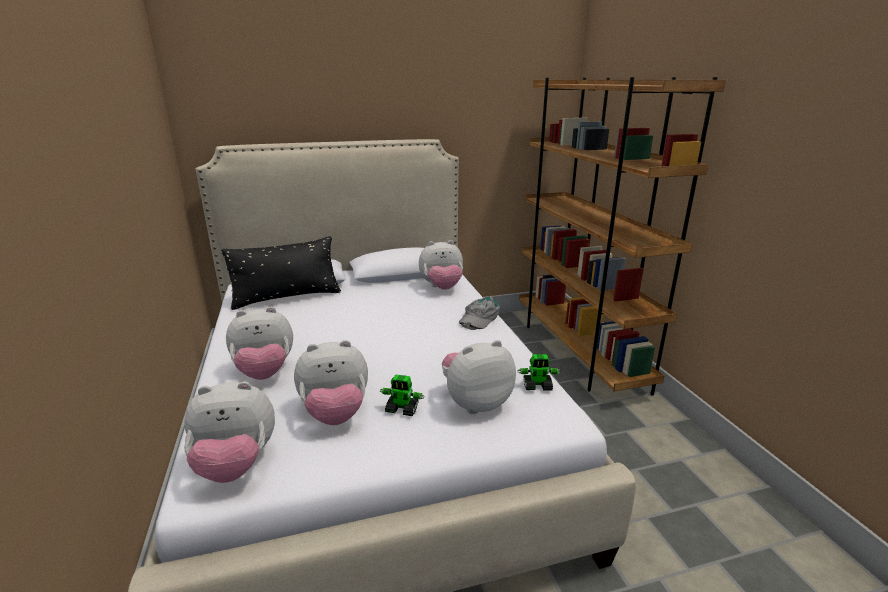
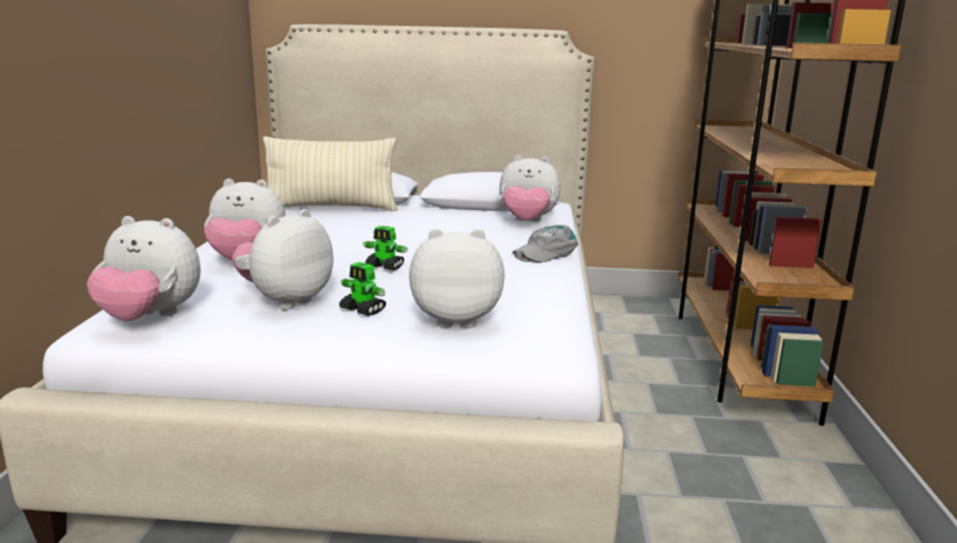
camera: 20 degrees right, 5 degrees down
black pillow [221,236,341,310] -> beige pillow [263,136,398,211]
plush toy [294,340,368,425] -> plush toy turned 120 degrees clockwise [232,209,333,310]
toy robot [517,354,561,391] -> toy robot moved to [363,226,408,270]

